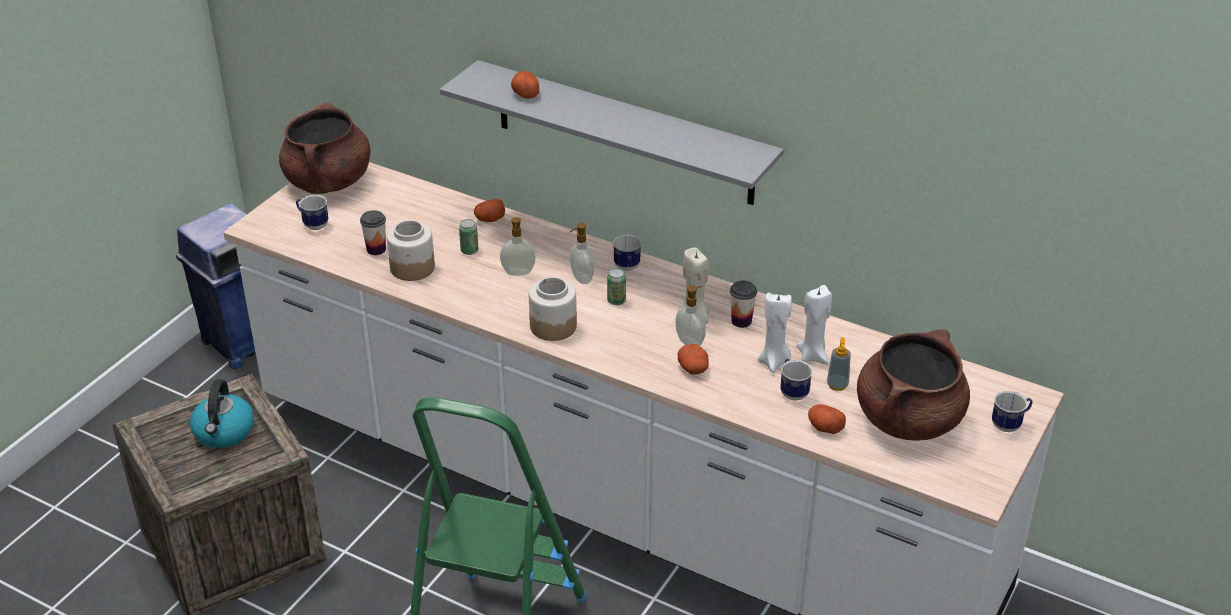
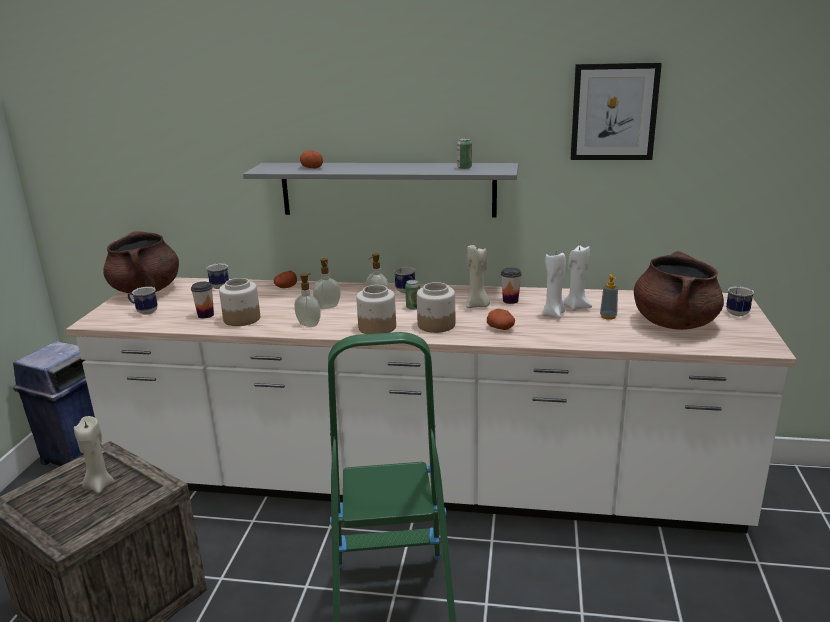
camera: 20 degrees left, 15 degrees down
kettle [190,380,254,448] -> beige candle [74,416,114,493]
can [459,219,479,255] -> can moved to [457,138,472,169]
soap dispenser [675,286,706,346] -> soap dispenser moved to [294,273,321,327]
mug [780,359,813,401] -> mug moved to [206,263,229,289]
potato [808,404,846,434] -> none
none -> jar [417,282,455,333]
none -> picture [571,63,662,160]

